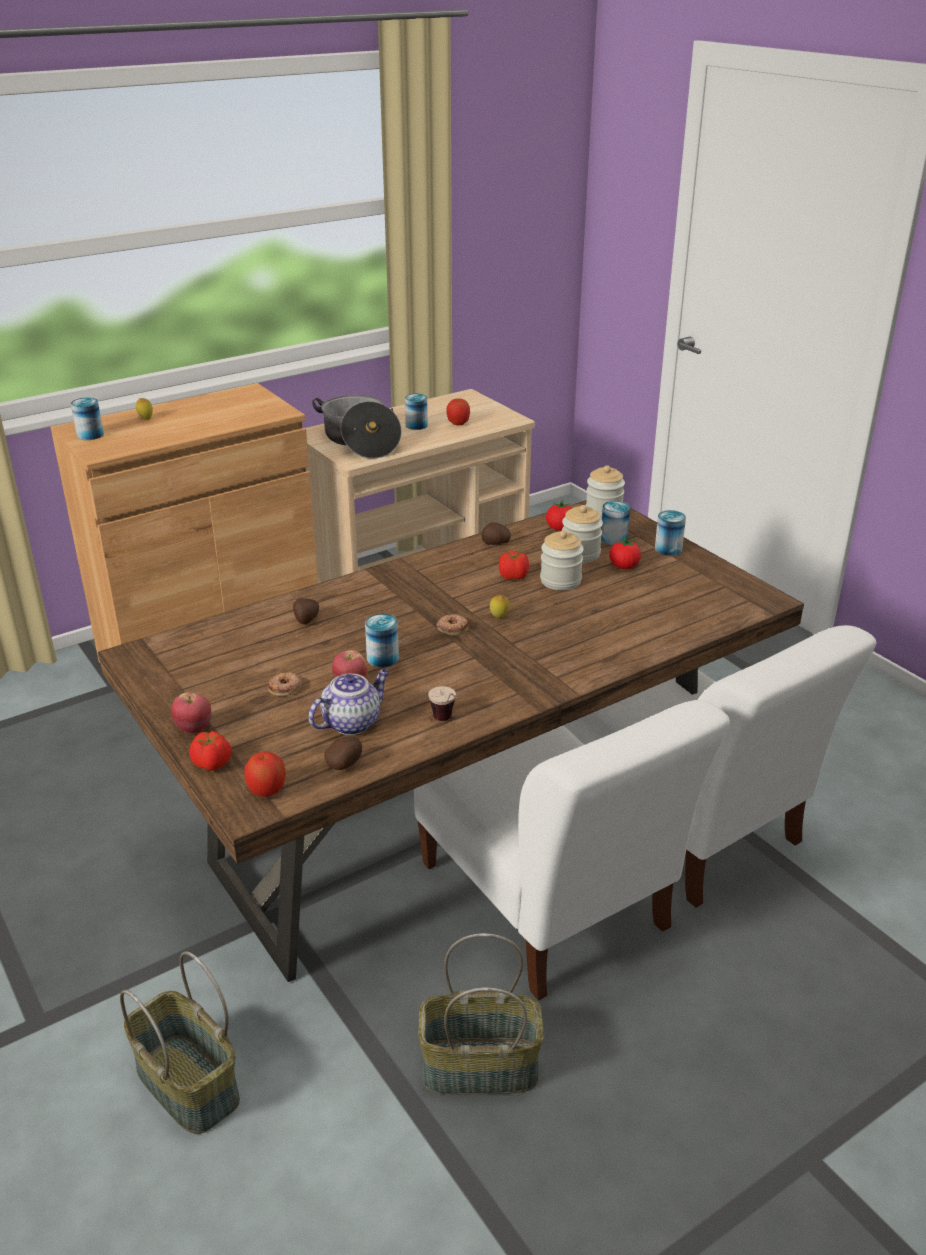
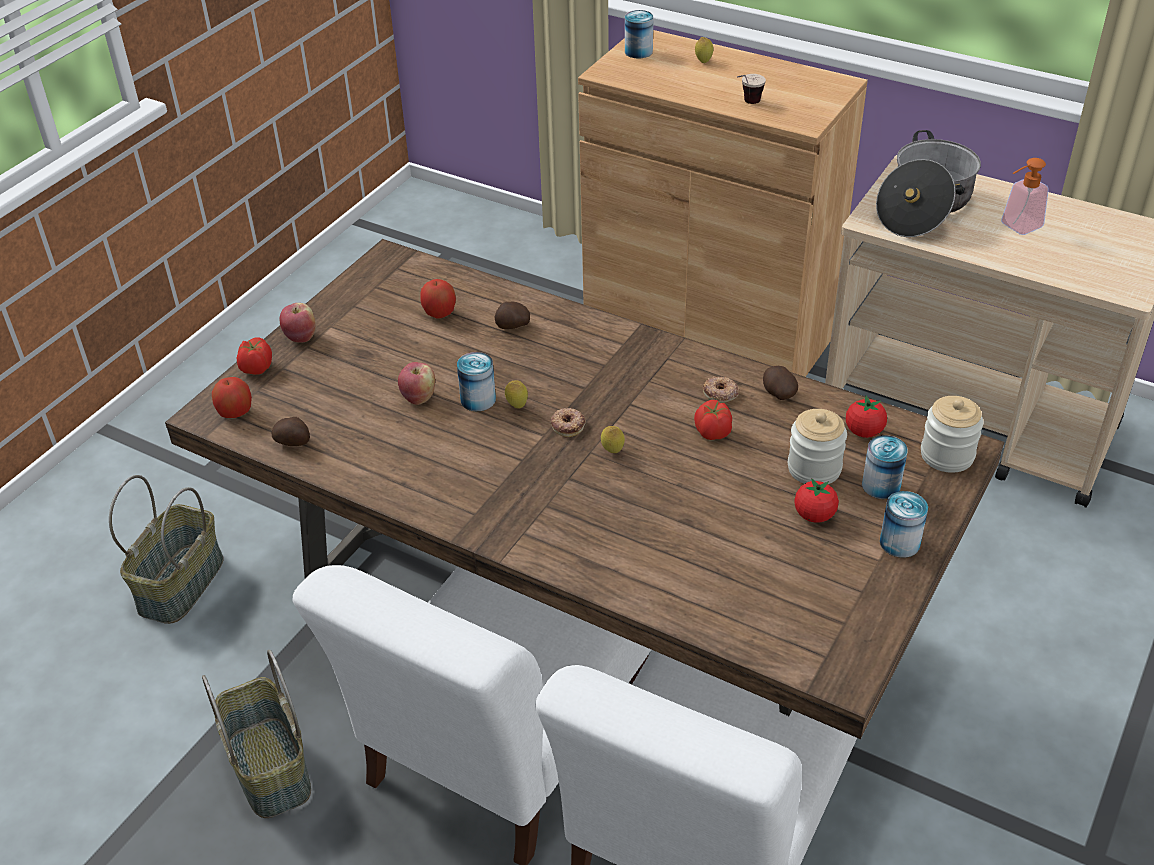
camera: 65 degrees right, 10 degrees up
donut [268,673,302,696] -> donut moved to [703,376,740,403]
teapot [309,669,389,735] -> none
can [405,394,428,430] -> soap dispenser [1001,158,1049,235]
cup [428,686,458,721] -> cup moved to [737,74,766,104]
apple [446,398,470,425] -> apple moved to [420,279,456,319]
jar [540,530,584,590] -> none
none -> lemon [505,380,528,408]

